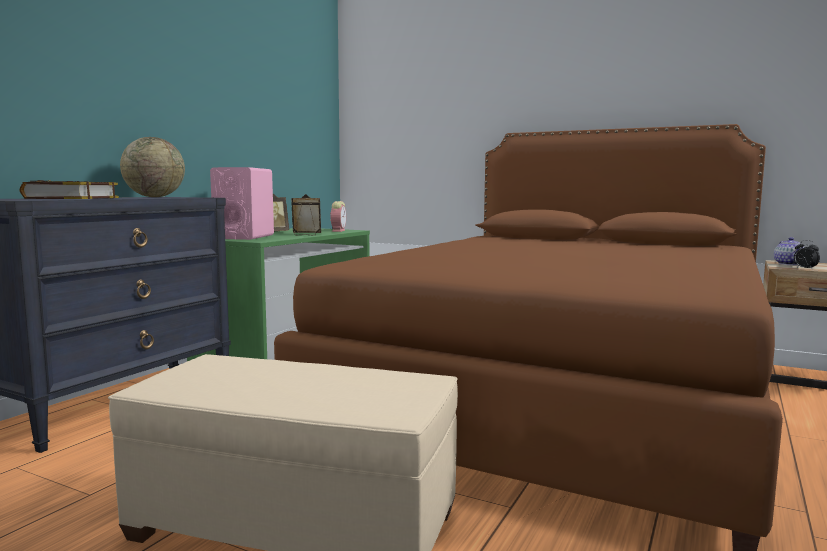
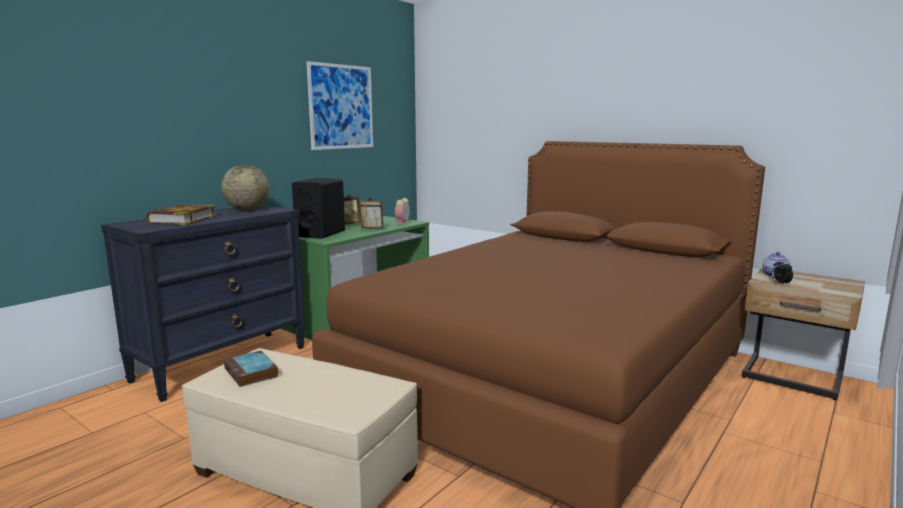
camera: 10 degrees right, 5 degrees up
pink speaker [210,167,274,240] -> black speaker [292,178,345,239]
none -> book [224,351,278,387]
none -> picture [307,61,373,150]

